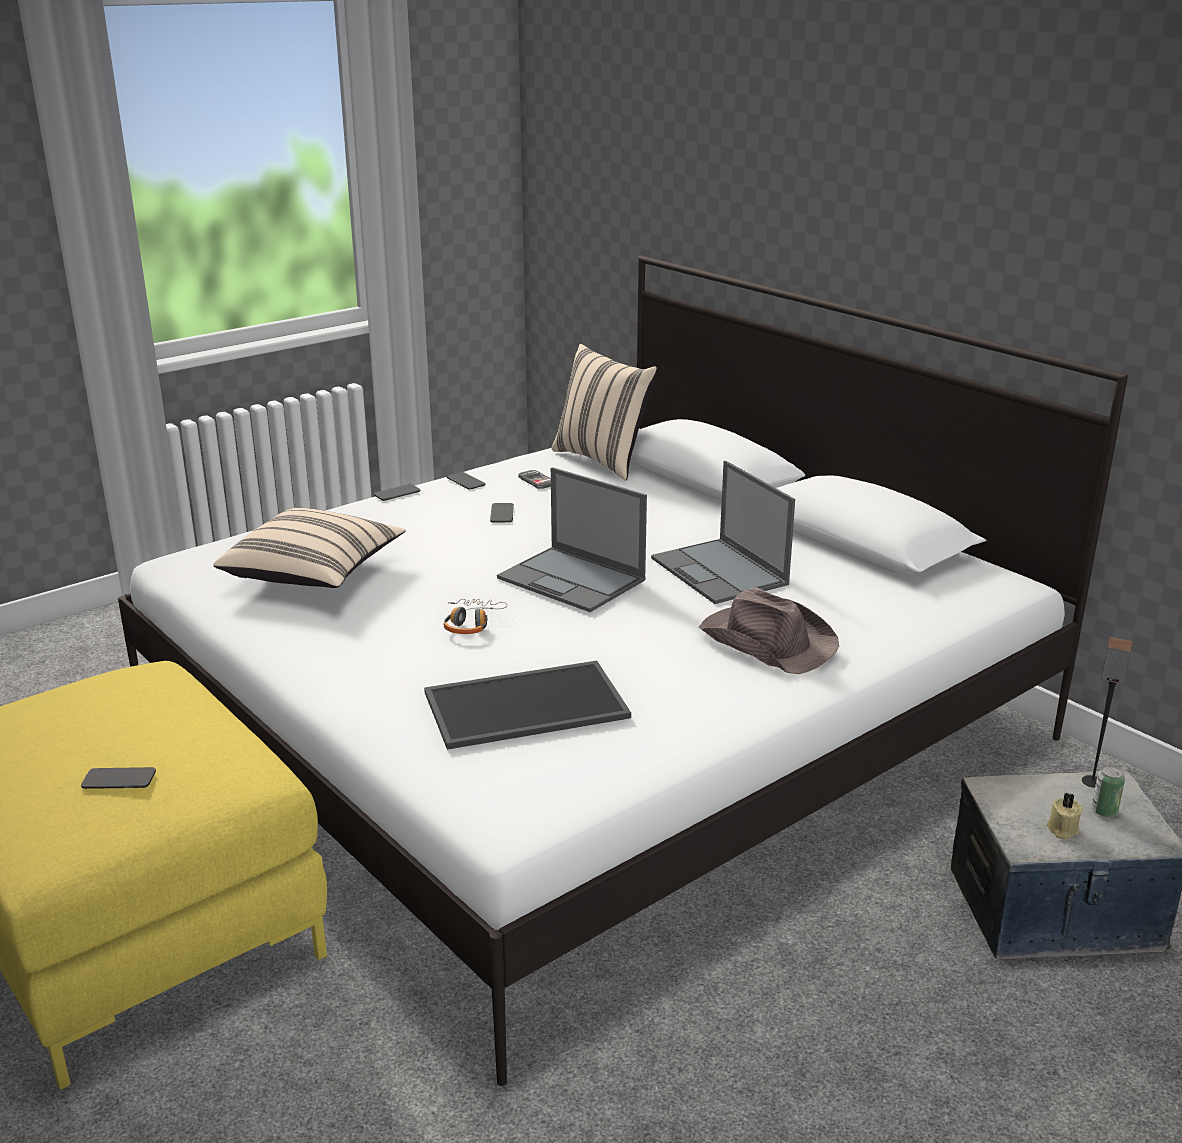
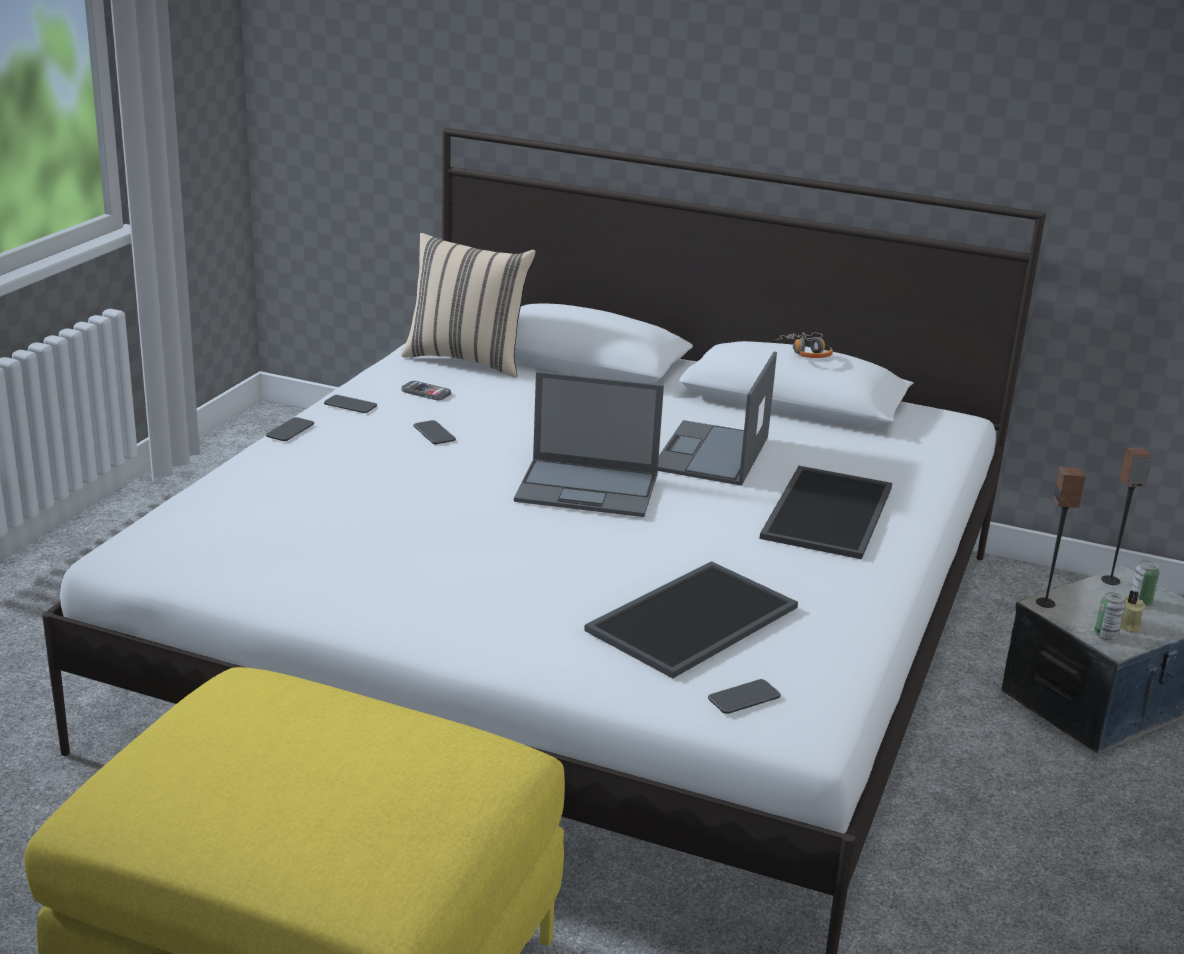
camera: 30 degrees left, 0 degrees up
phone [81,767,156,789] -> phone moved to [708,679,781,714]
beige pillow [213,508,405,588] -> none
headphones [443,599,507,634] -> headphones moved to [775,333,833,358]
laptop [651,461,795,604] -> laptop turned 75 degrees clockwise [658,352,777,486]
brown hat [699,587,839,674] -> tray [759,466,892,559]
none -> speaker [1036,467,1086,608]
none -> can [1094,592,1126,640]

